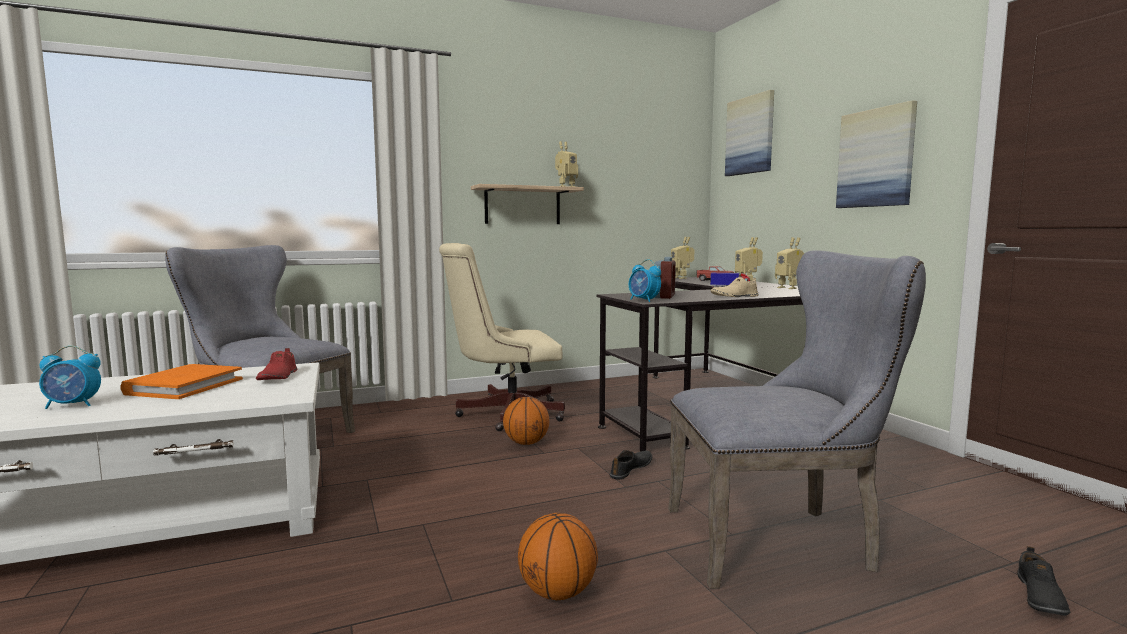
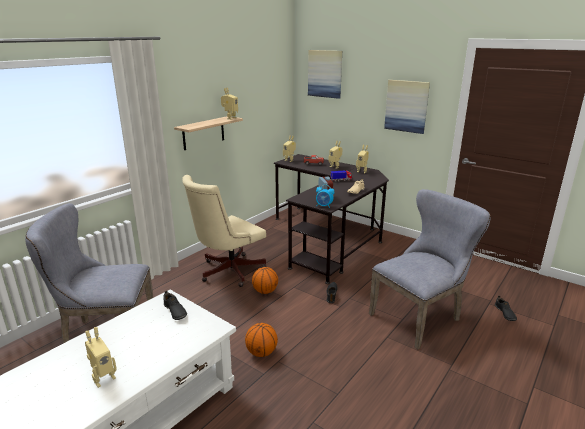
camera: 30 degrees left, 15 degrees up
alarm clock [39,346,101,409] -> toy robot [85,327,117,388]
orange book [120,364,243,399] -> none
red shoe [256,348,298,380] -> black shoe [163,291,187,320]
basketball [518,513,598,600] -> basketball moved to [245,323,278,357]

